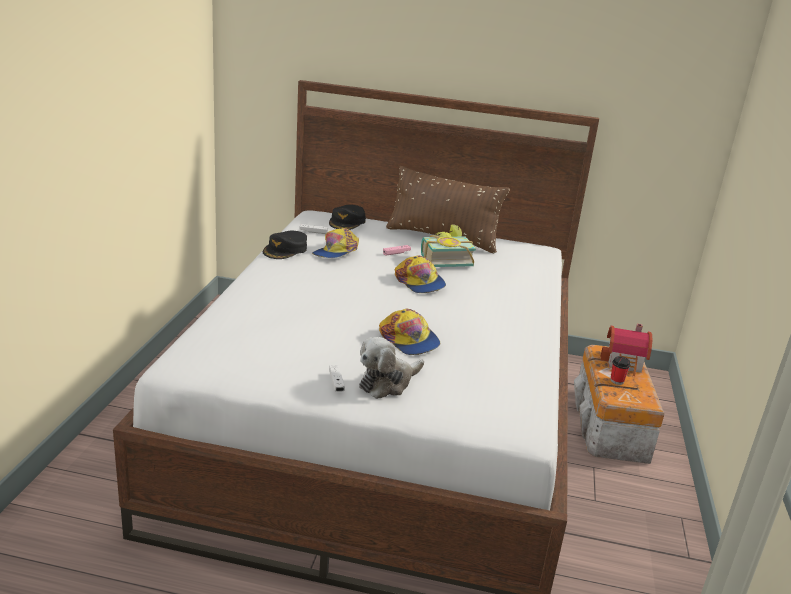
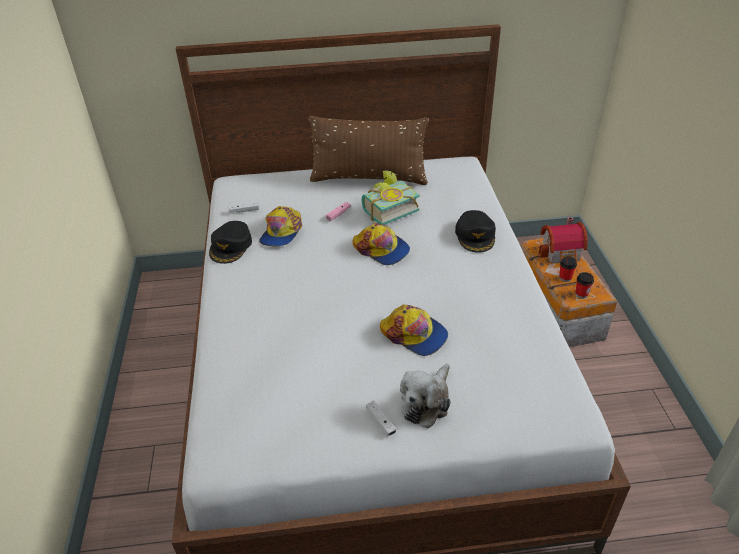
camera: 15 degrees left, 15 degrees up
black cap [329,205,366,230] -> black cap moved to [455,210,496,253]
none -> cup [575,272,594,299]

